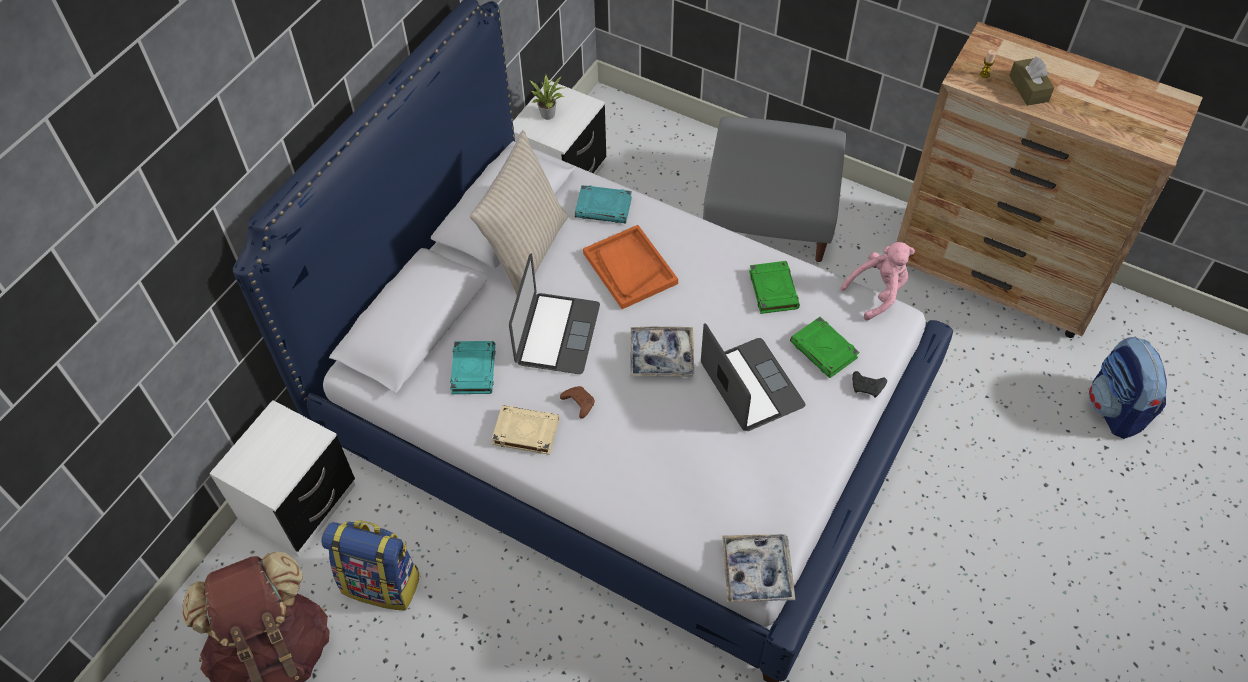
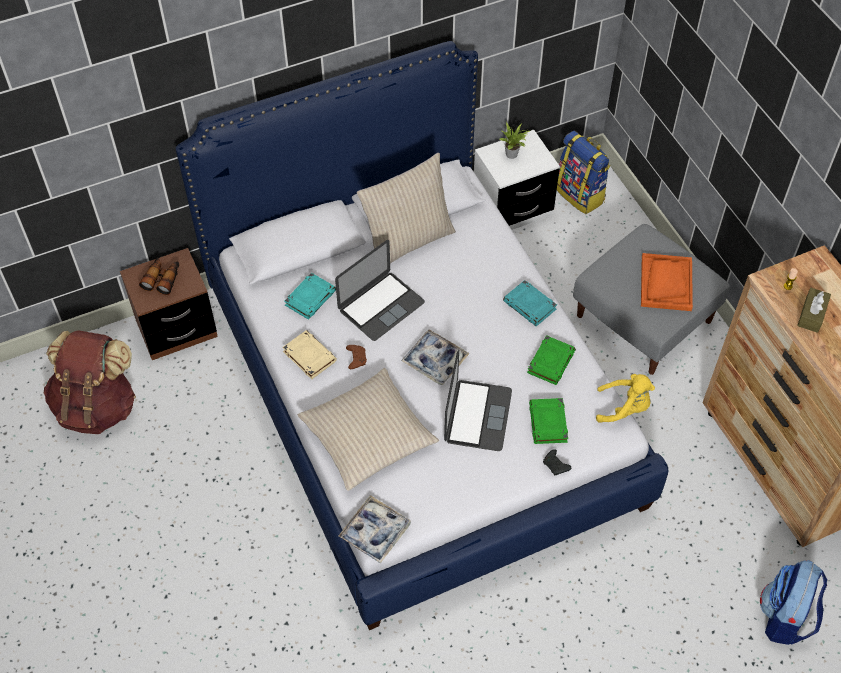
camera: 35 degrees right, 0 degrees up
white nightstand [209,400,355,557] -> brown nightstand [120,248,218,360]
backpack [321,520,421,611] -> backpack moved to [557,131,610,214]
turquoise book [575,185,632,223] -> turquoise book moved to [503,280,557,326]
orange tray [583,225,678,309] -> orange tray moved to [641,253,693,311]
pink plush toy [840,242,915,321] -> yellow plush toy [596,374,655,423]
none -> binoculars [139,257,179,295]
none -> beige pillow [298,368,439,491]

